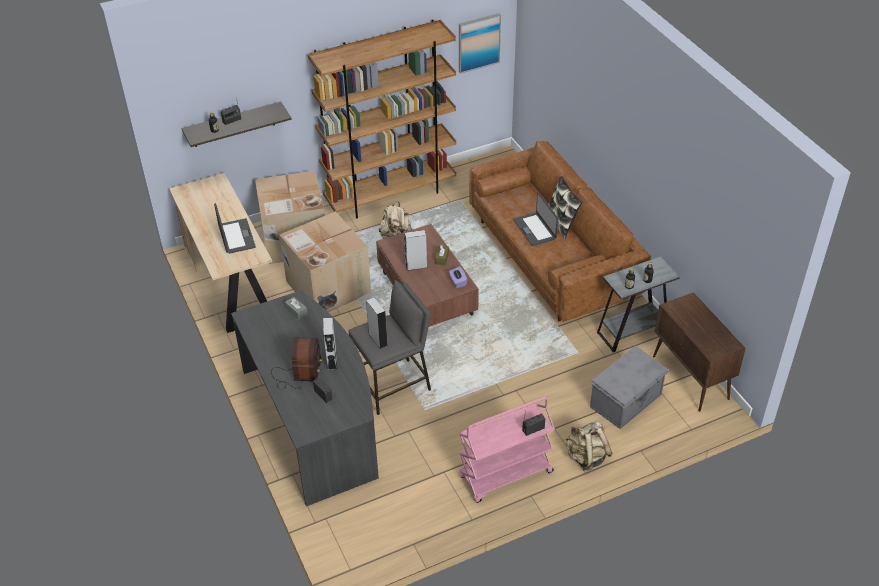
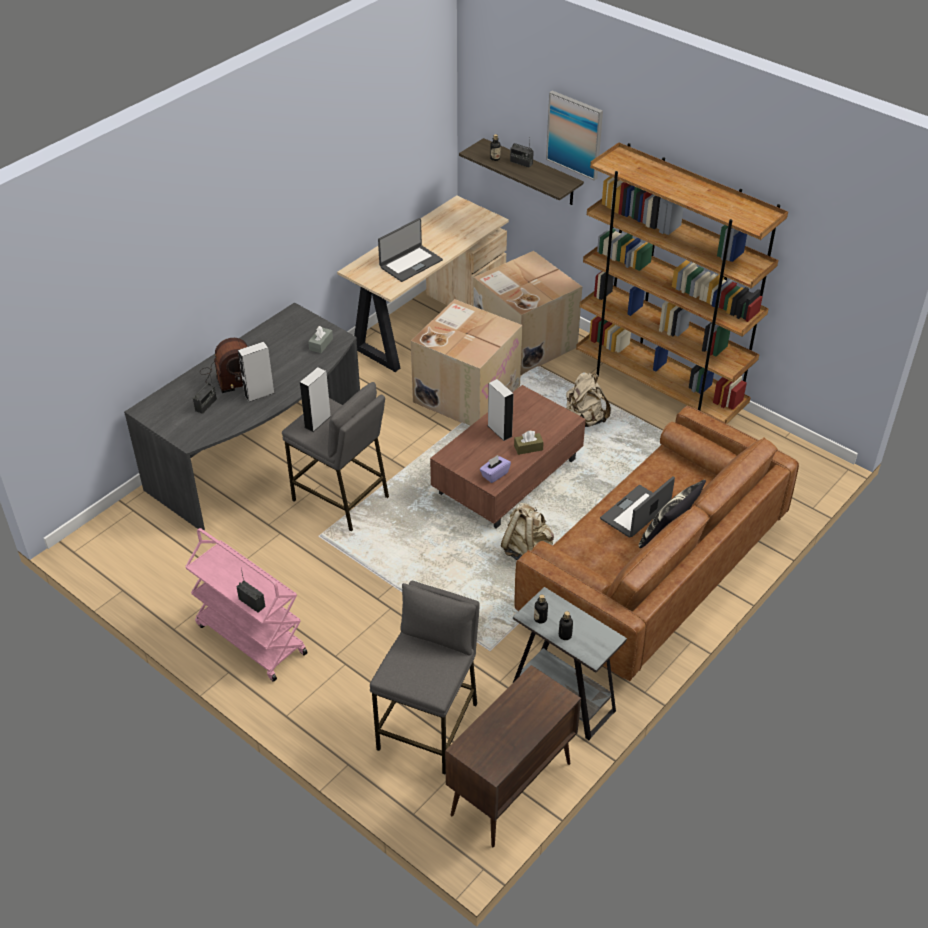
camera: 65 degrees right, 0 degrees up
picture [459,13,501,74] -> picture moved to [546,91,603,181]
beige backpack [565,421,613,471] -> beige backpack moved to [501,503,554,560]
grey storage box [590,346,670,429] -> grey stool [370,581,480,774]

